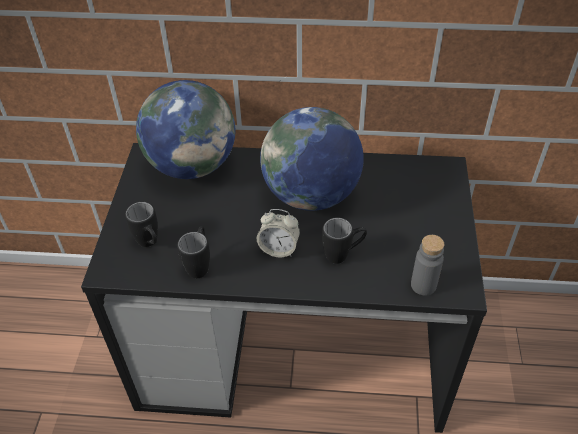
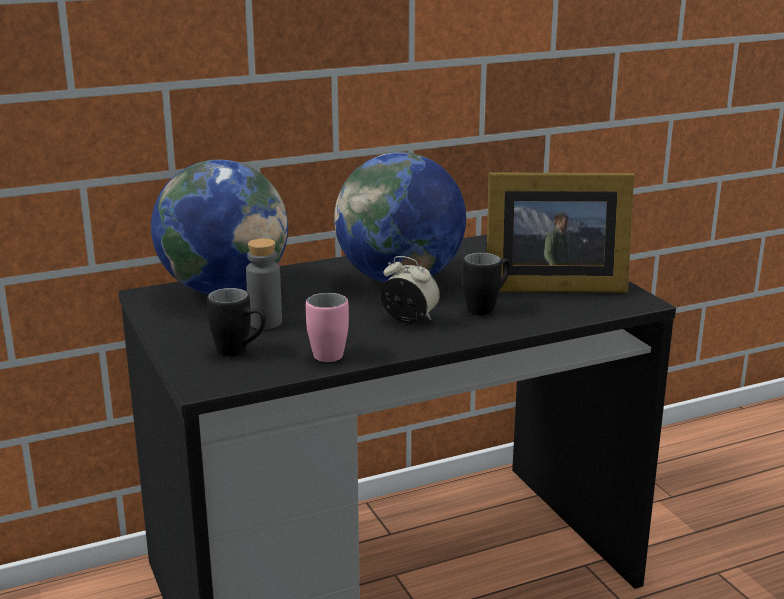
camera: 30 degrees left, 25 degrees down
black mug [177,226,210,278] -> pink mug [306,293,349,362]
alarm clock [257,209,300,258] -> alarm clock turned 135 degrees counterclockwise [380,256,440,324]
grey bottle [411,235,444,296] -> grey bottle moved to [246,238,282,329]
none -> picture frame [487,173,634,293]

